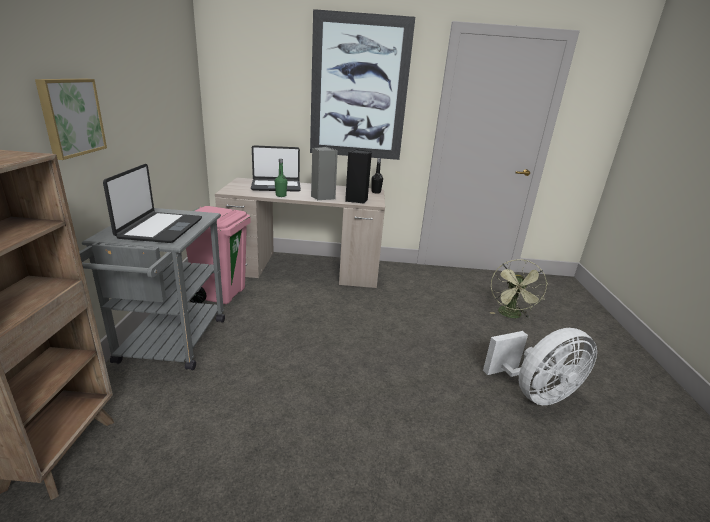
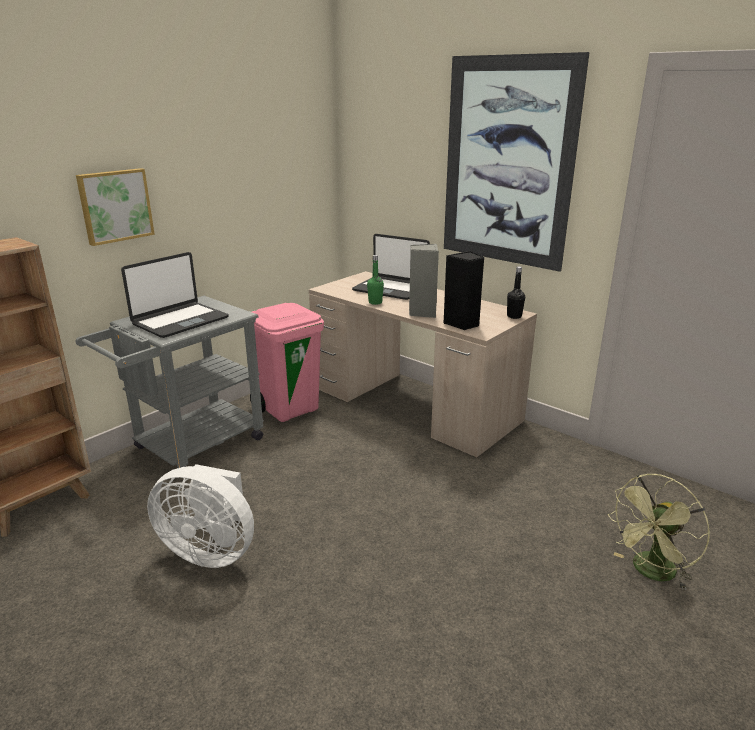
camera: 40 degrees right, 0 degrees up
white fan [483,328,597,405] -> white fan moved to [147,464,254,568]

